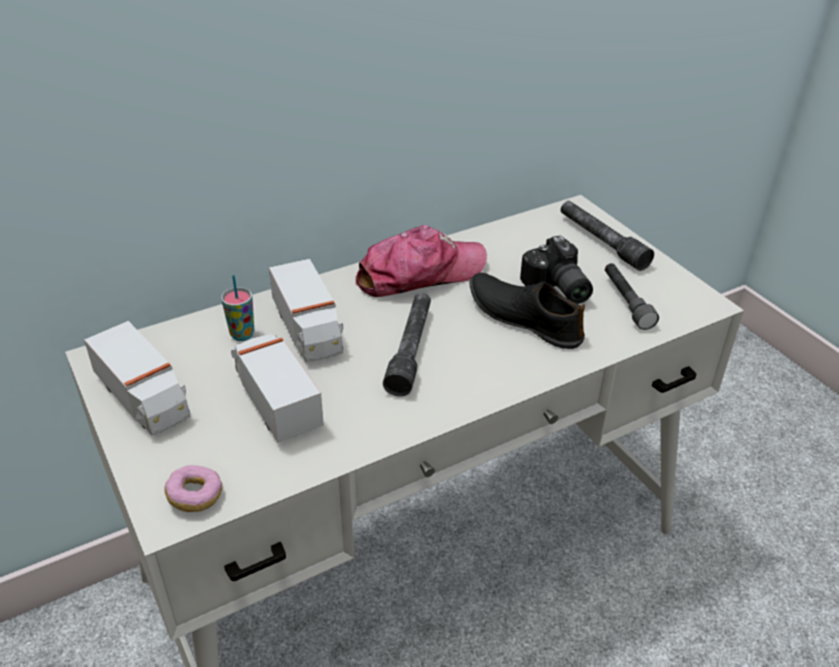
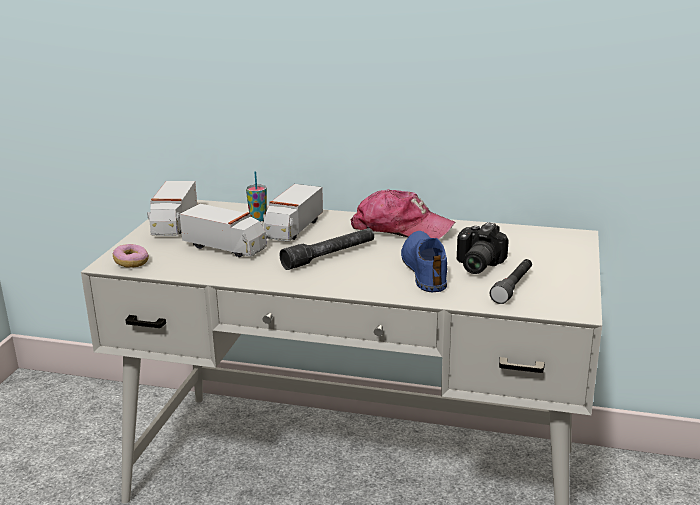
camera: 45 degrees right, 15 degrees down
toy truck [231,334,324,442] -> toy truck turned 105 degrees clockwise [180,204,267,257]
black shoe [469,273,585,349] -> blue shoe [401,231,447,292]
grey flashlight [561,201,654,271] -> none

